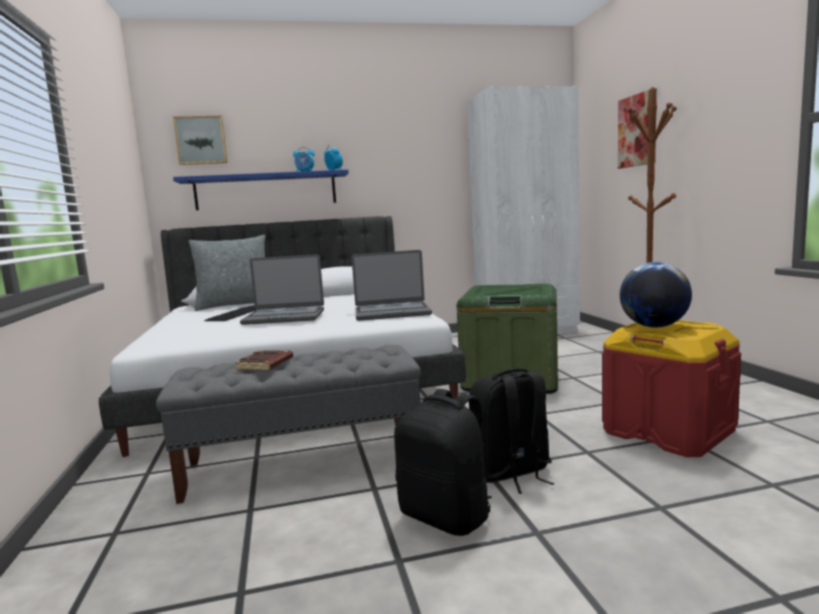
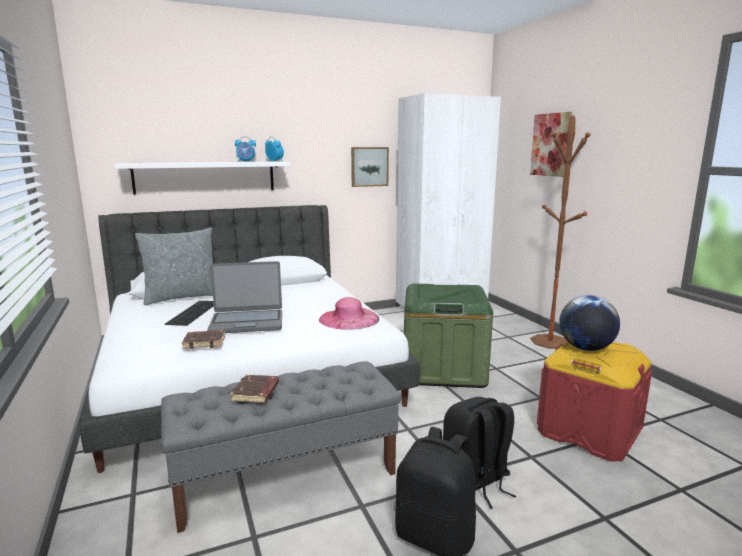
camera: 10 degrees left, 5 degrees up
picture [173,116,227,165] -> picture moved to [351,147,389,187]
blue shelf [173,170,349,210] -> white shelf [114,161,290,195]
laptop [352,250,432,321] -> pink hat [319,297,379,330]
none -> brown book [182,330,225,349]

